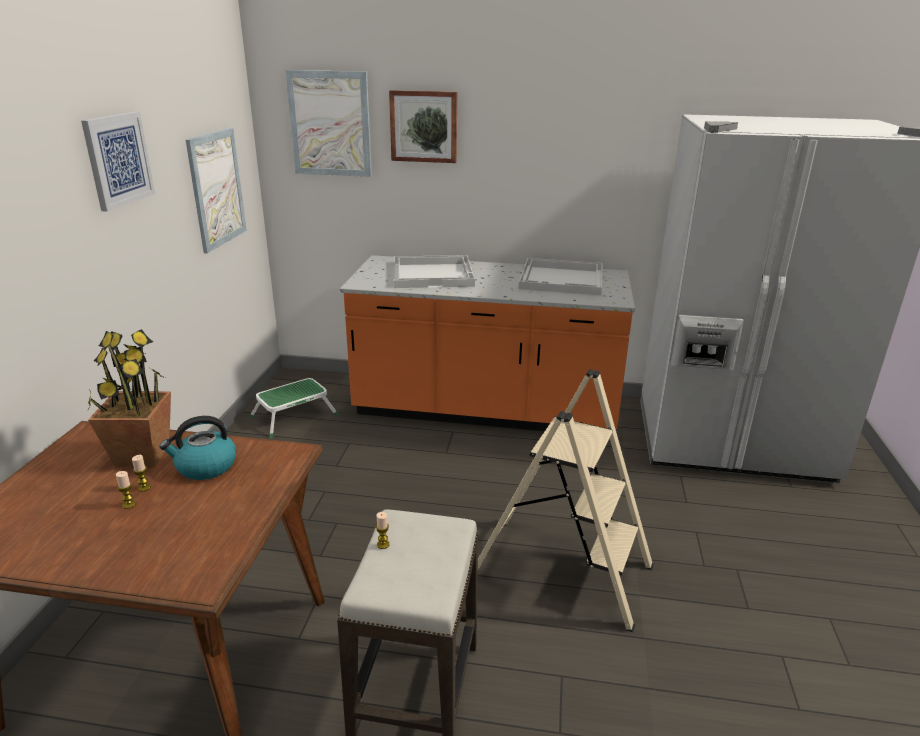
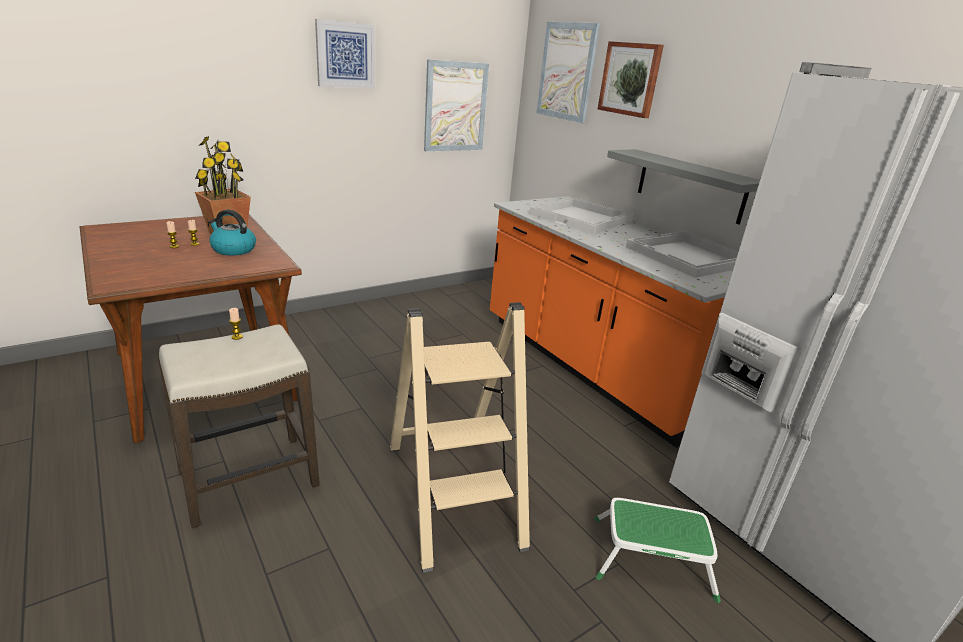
camera: 45 degrees right, 0 degrees up
green step ladder [249,378,339,439] -> green step ladder moved to [594,498,721,603]
none -> grey shelf [607,149,760,225]

